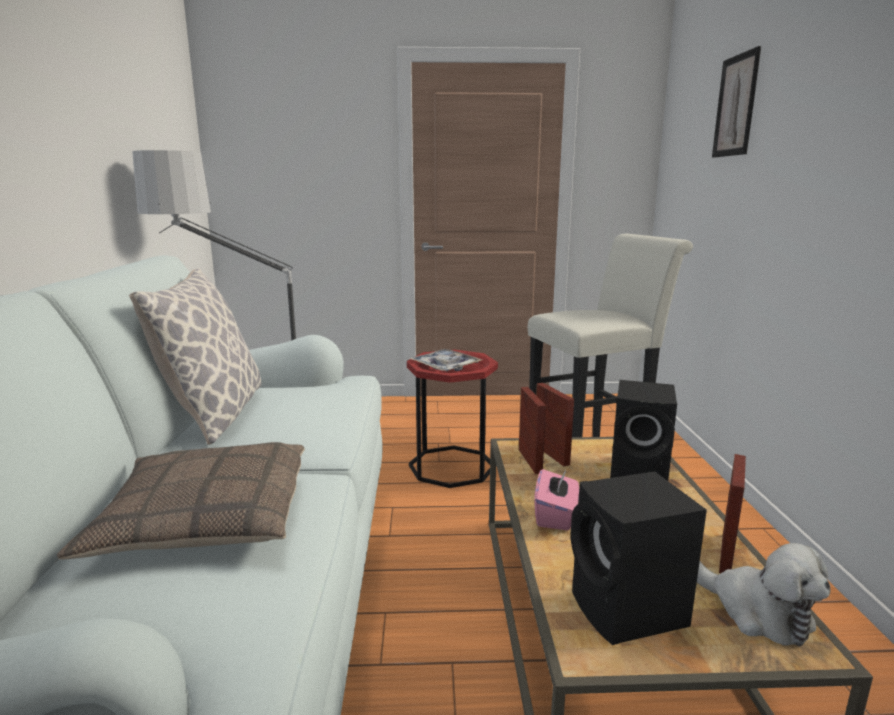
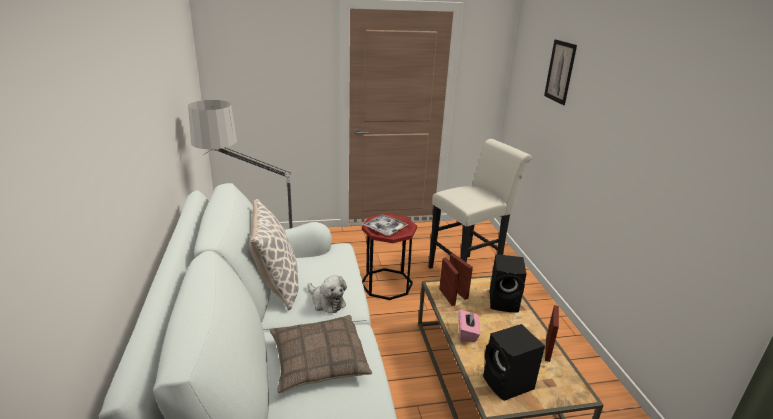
camera: 10 degrees left, 10 degrees up
plush toy [697,543,830,646] -> plush toy moved to [308,275,347,313]

